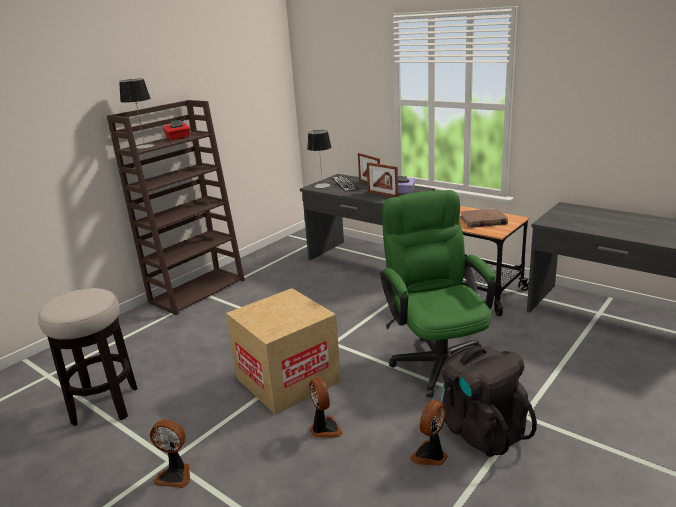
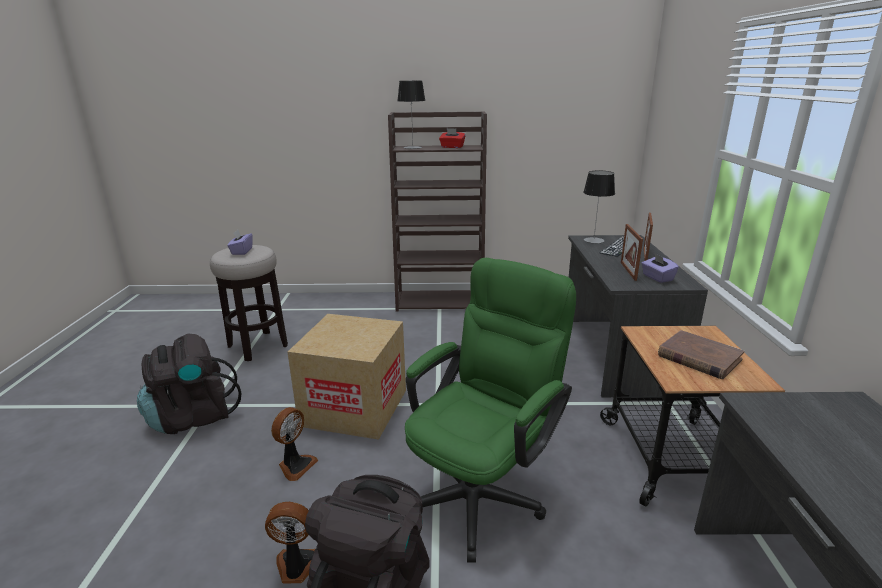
camera: 50 degrees right, 0 degrees up
fan [150,420,190,488] -> black backpack [137,334,242,434]
none -> purple tissue box [227,230,253,255]

